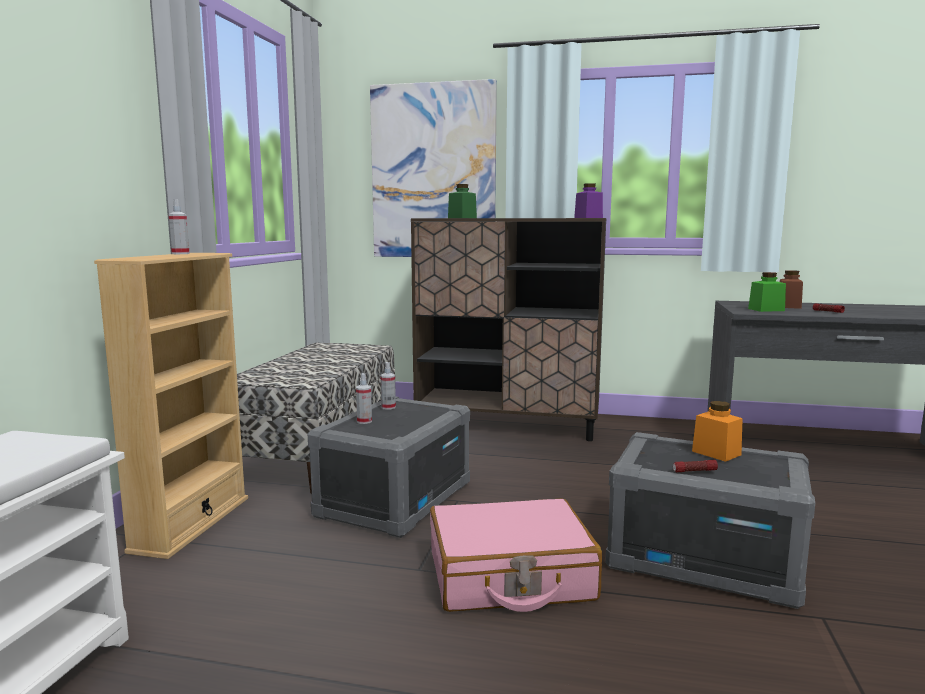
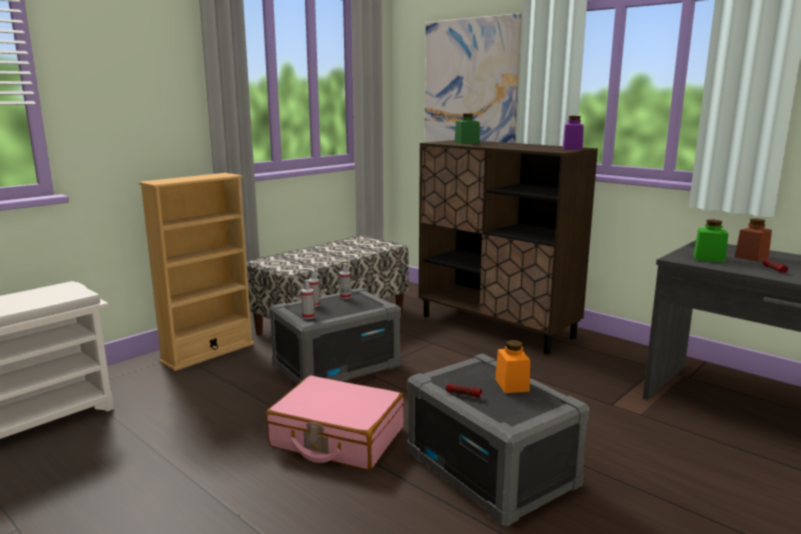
camera: 30 degrees right, 5 degrees up
spray bottle [168,199,190,254] -> spray bottle moved to [301,280,314,319]

